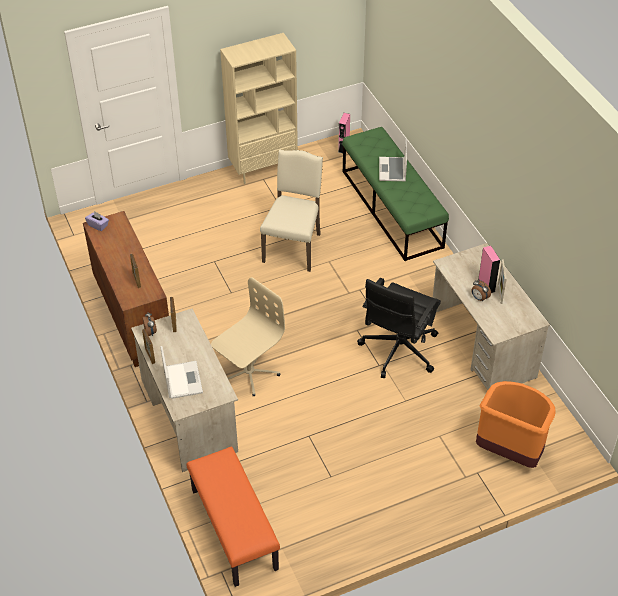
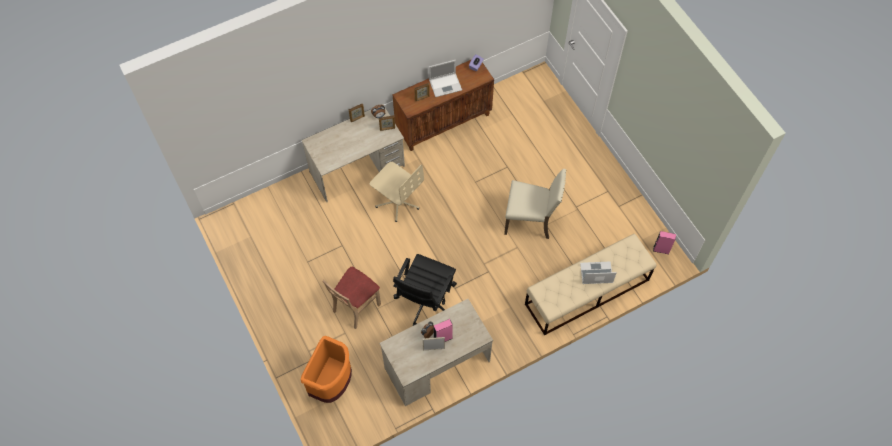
camera: 85 degrees right, 15 degrees up
laptop [160,346,203,399] -> laptop moved to [429,60,462,97]
orange bench [187,447,280,587] -> none
beige bookcase [220,33,298,184] -> none
green bench [342,127,449,261] -> beige bench [525,234,656,335]
black office chair [357,278,441,378] -> black office chair turned 90 degrees counterclockwise [393,254,457,326]
none -> beige chair [323,267,381,329]

